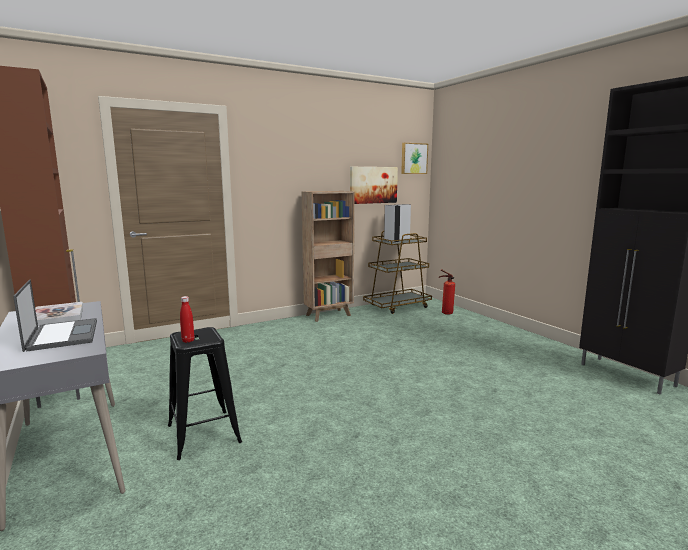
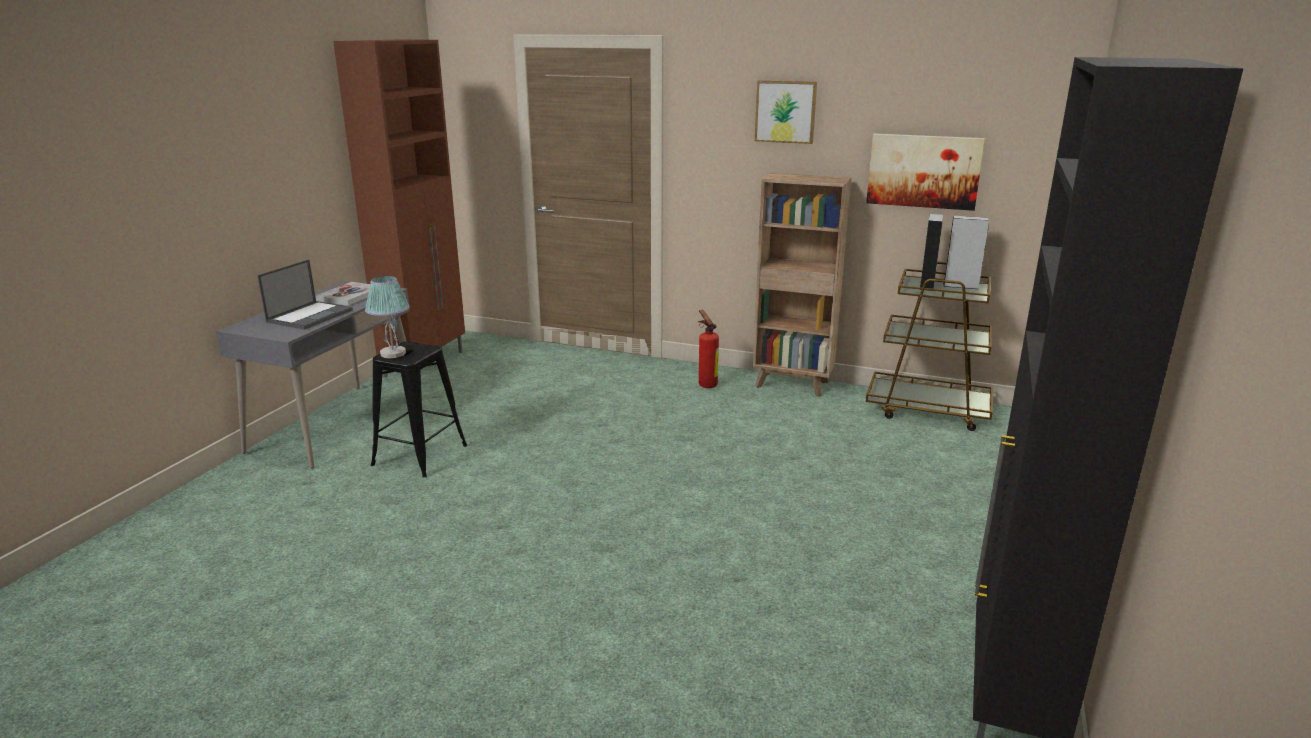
camera: 50 degrees right, 10 degrees up
red bottle [180,296,194,343] -> table lamp [365,276,409,358]
picture [401,143,428,174] -> picture moved to [755,81,817,144]
fire extinguisher [439,269,455,315] -> fire extinguisher moved to [698,310,719,388]

